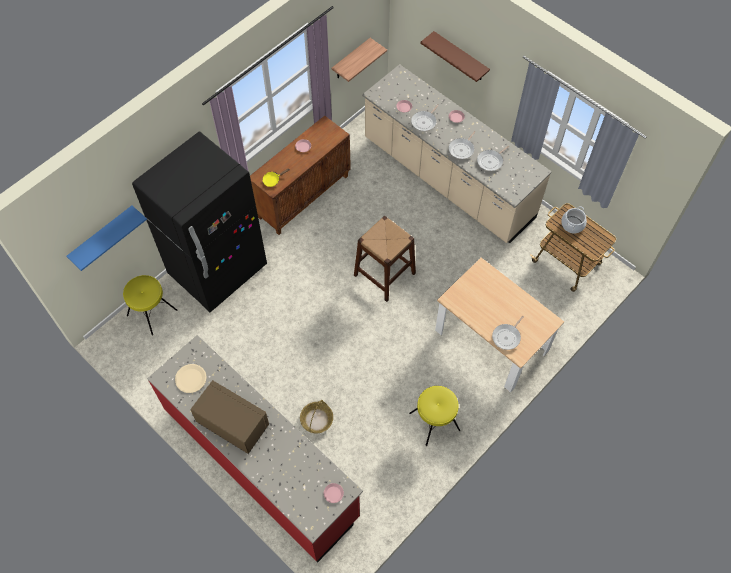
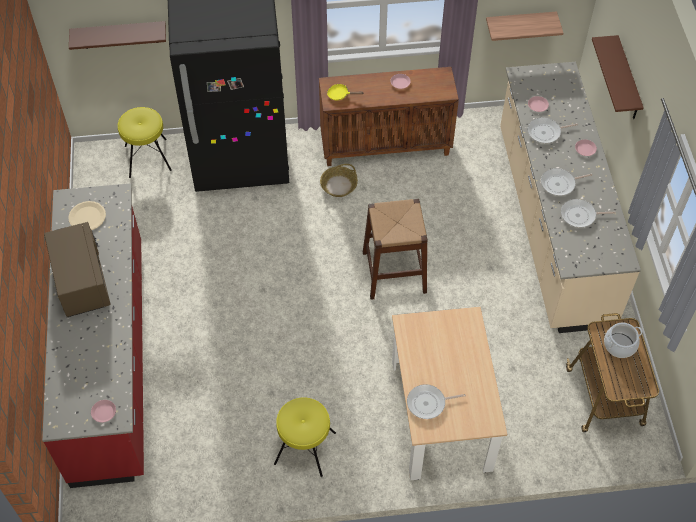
camera: 40 degrees right, 5 degrees down
blue shelf [67,206,147,271] -> brown shelf [69,21,166,50]
basket [300,400,333,433] -> basket moved to [320,164,358,197]

